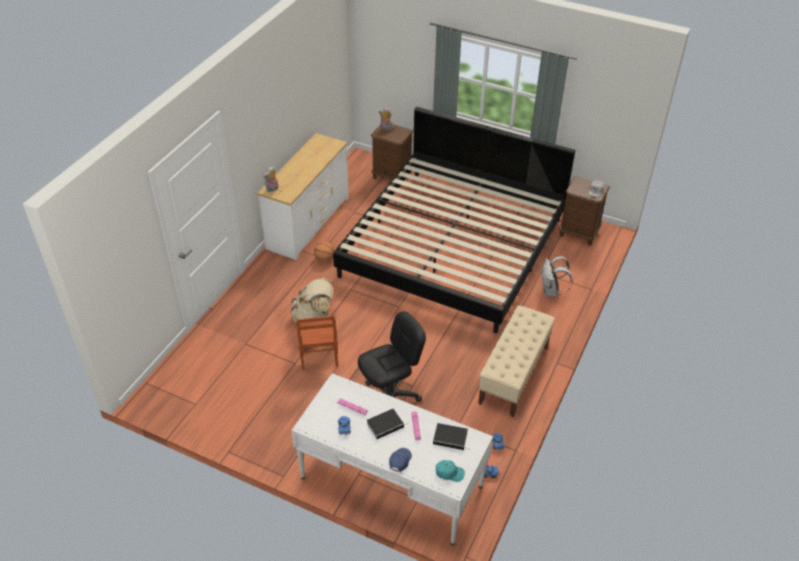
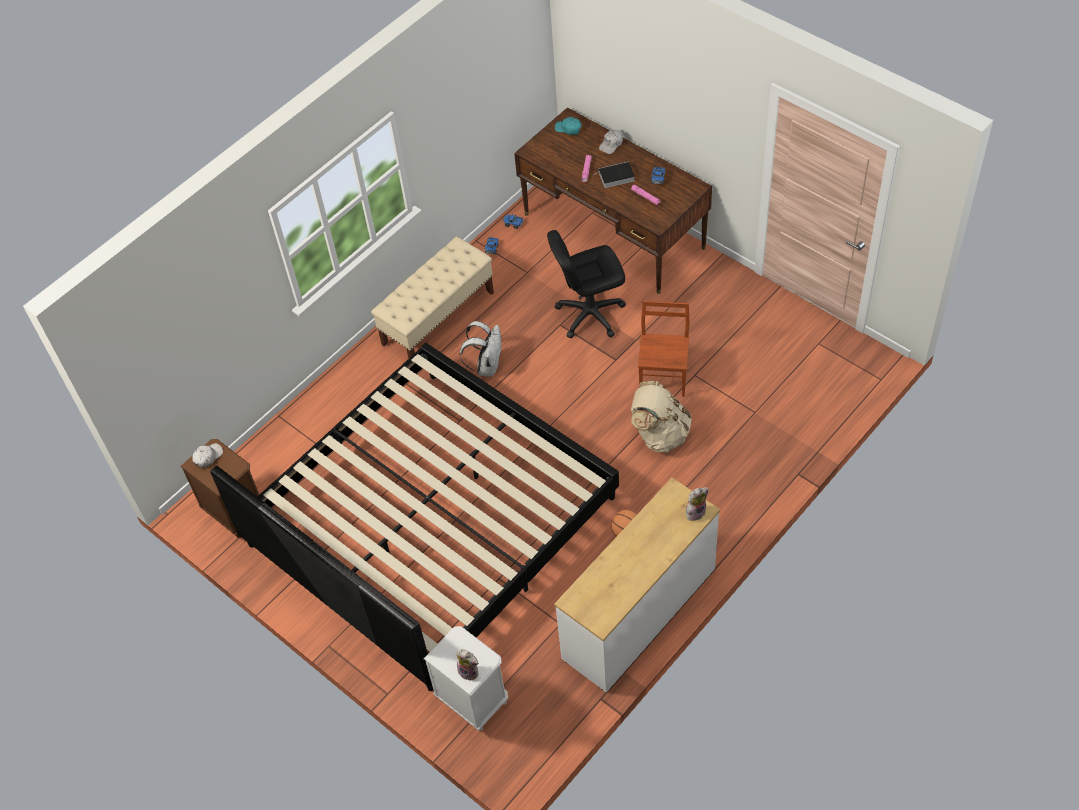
camera: 160 degrees left, 10 degrees up
white desk [291,373,493,546] -> brown desk [514,107,712,294]
brown nightstand [371,124,413,187] -> white nightstand [424,626,508,731]
blue cap [389,448,412,472] -> white cap [599,130,623,154]
book [433,423,468,450] -> none
white backpack [541,256,573,297] -> white backpack moved to [460,321,502,377]

